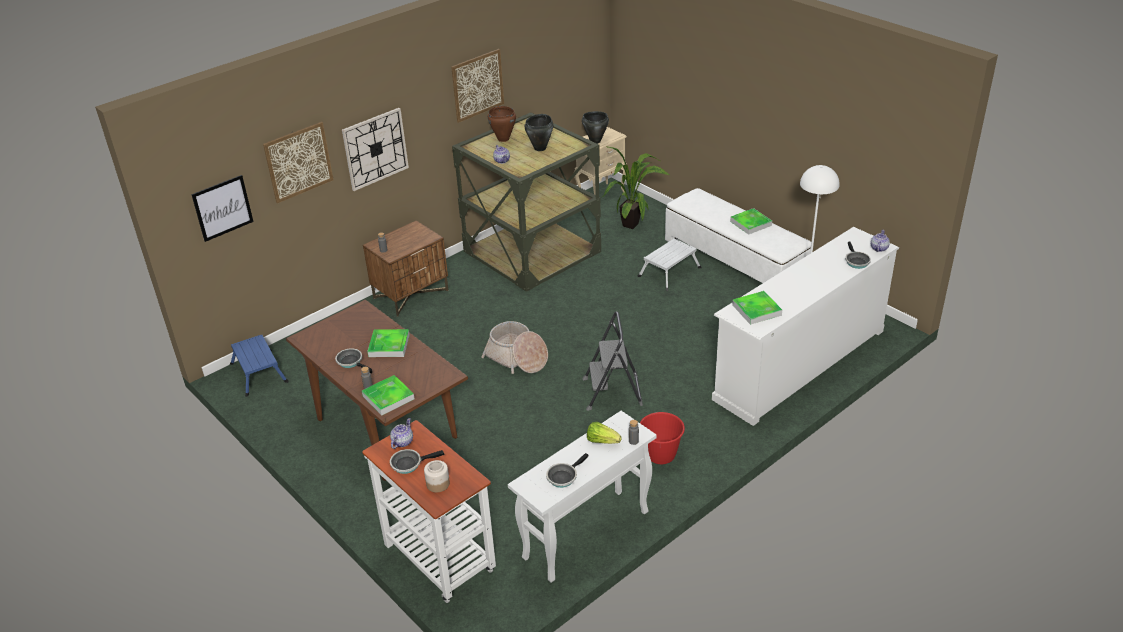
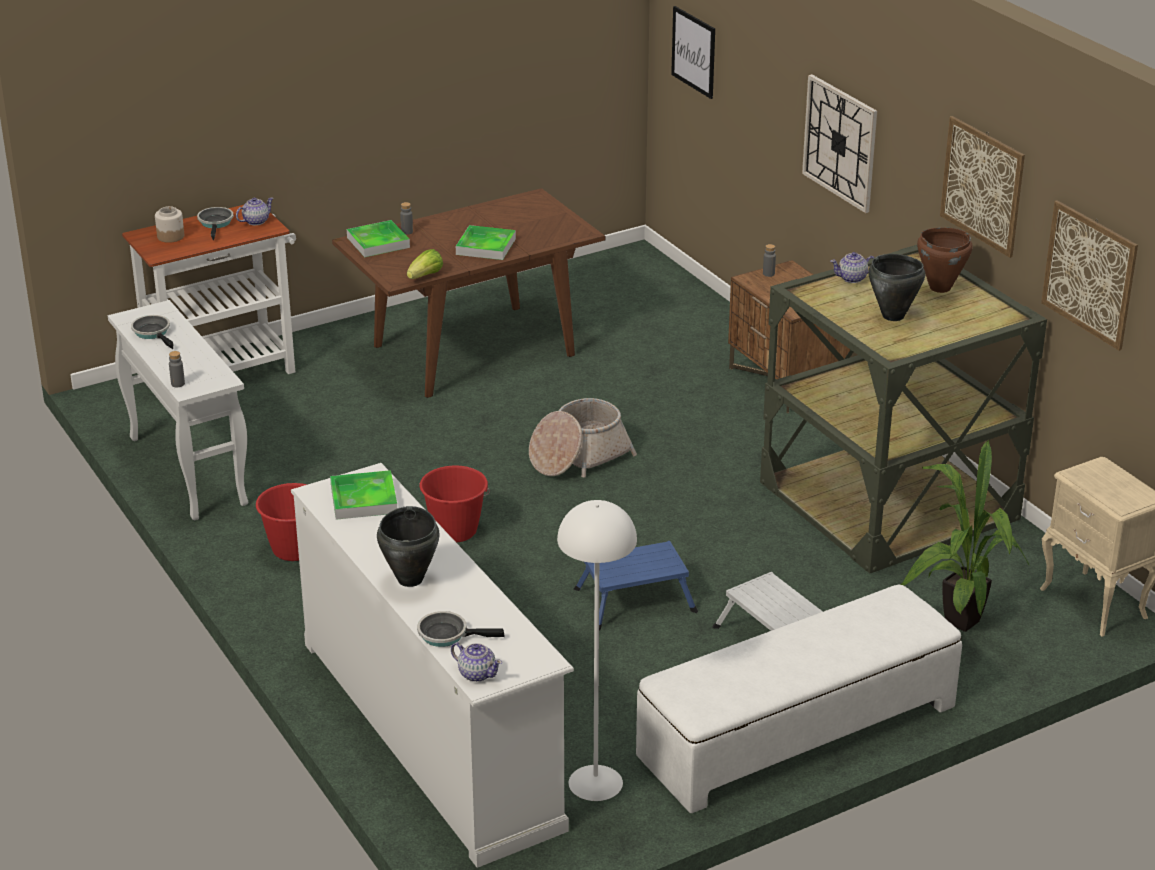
camera: 100 degrees right, 5 degrees down
blue step ladder [230,335,289,397] -> blue step ladder moved to [574,541,698,630]
picture [263,122,333,204] -> picture moved to [1041,200,1138,351]
frying pan [335,348,372,373] -> none
teapot [390,418,413,449] -> teapot turned 75 degrees counterclockwise [236,197,274,225]
black cooking pot [582,111,609,144] -> black cooking pot moved to [377,506,439,587]
grey step ladder [582,312,643,411] -> red bucket [419,466,490,542]
lettuce [587,422,622,444] -> lettuce moved to [407,249,443,279]
tray [730,208,772,235] -> none

